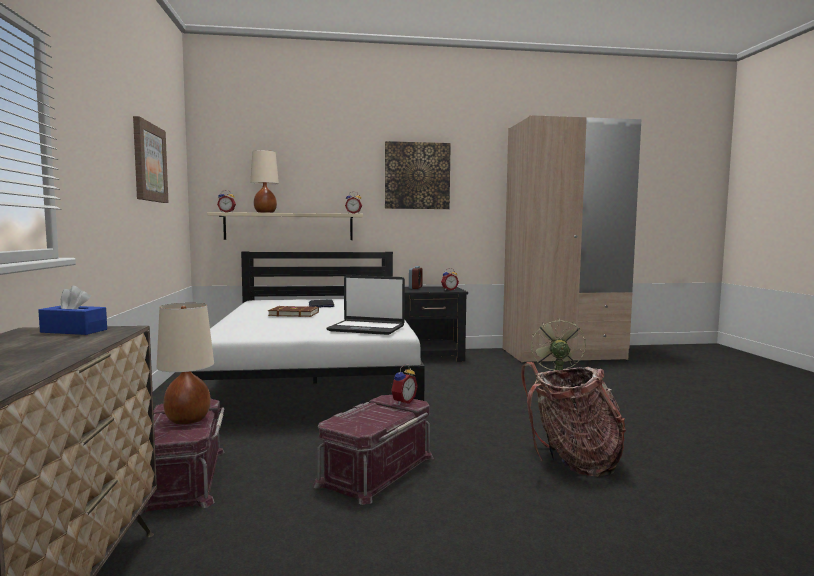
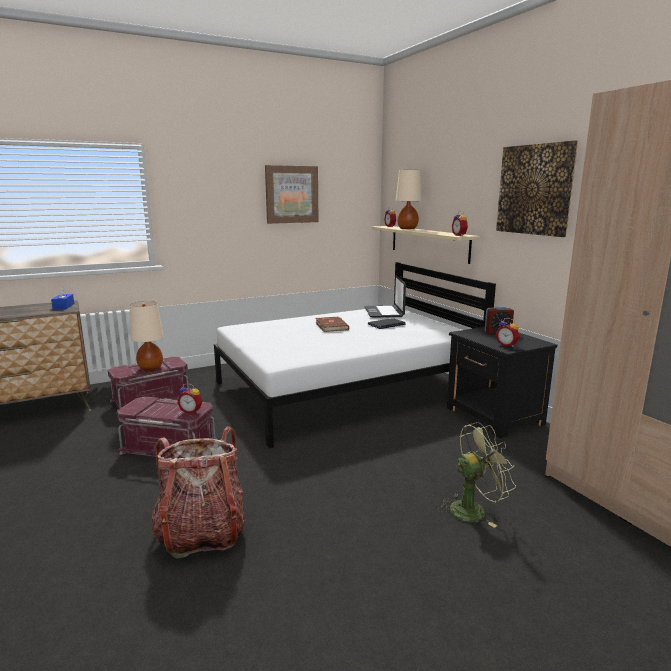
camera: 70 degrees right, 10 degrees up
laptop [326,275,405,335] -> laptop moved to [364,276,406,318]

